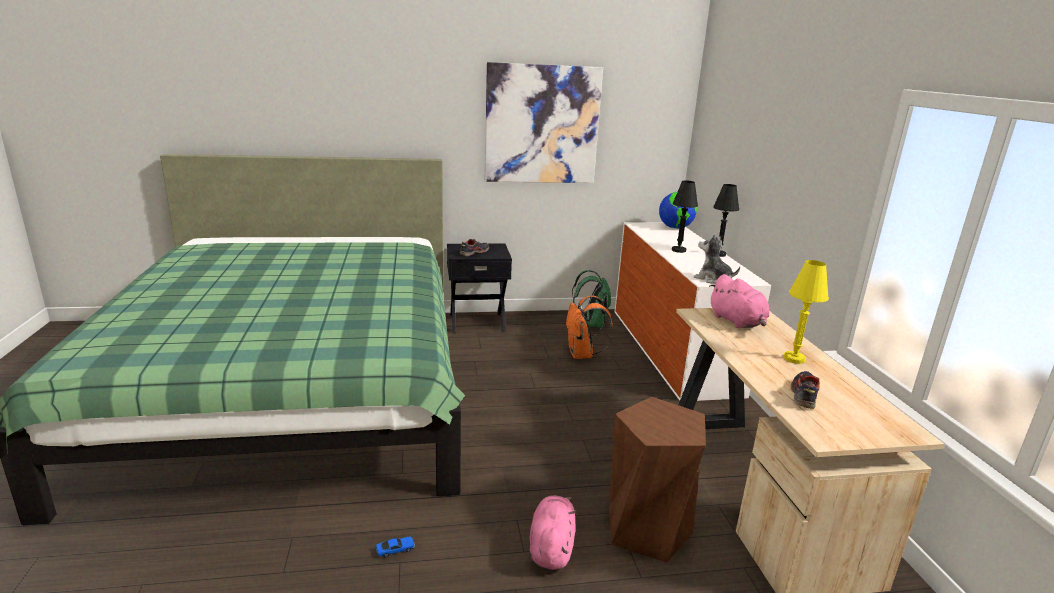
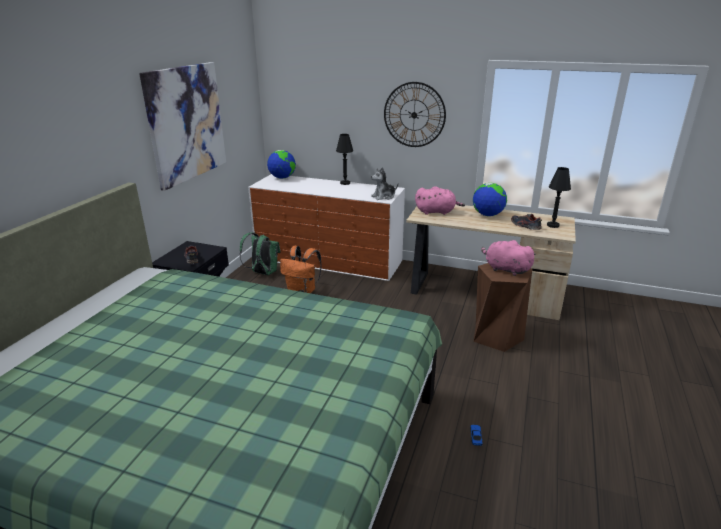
camera: 60 degrees left, 5 degrees up
pink plush toy [530,496,576,570] -> pink plush toy moved to [481,240,536,276]
black table lamp [672,180,698,253] -> black table lamp moved to [547,167,571,228]
yellow table lamp [783,260,829,364] -> globe [473,183,507,216]
none -> wall clock [384,82,446,147]

